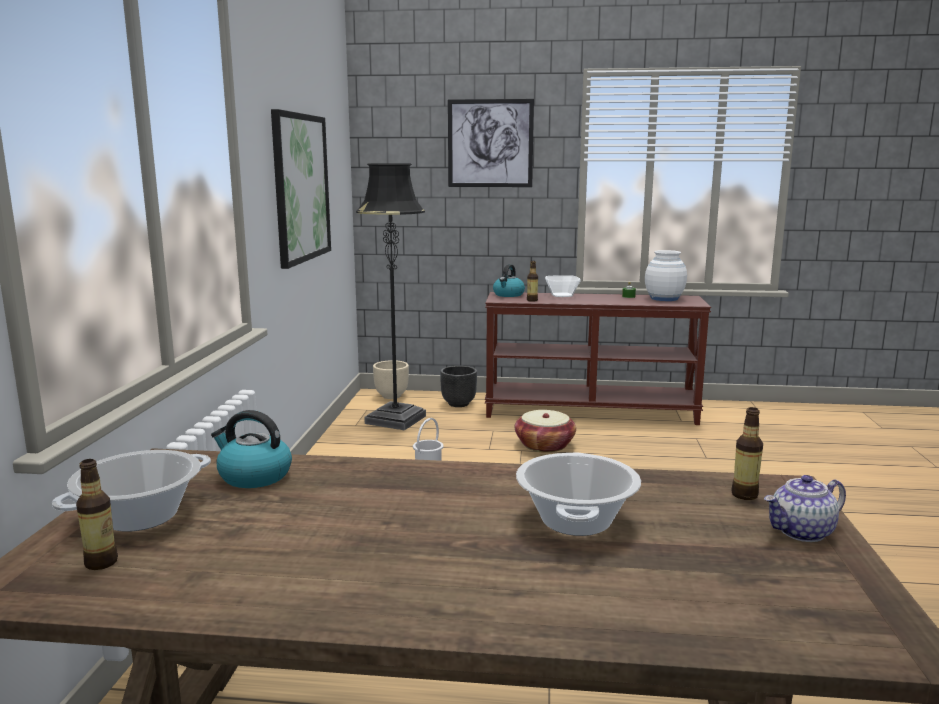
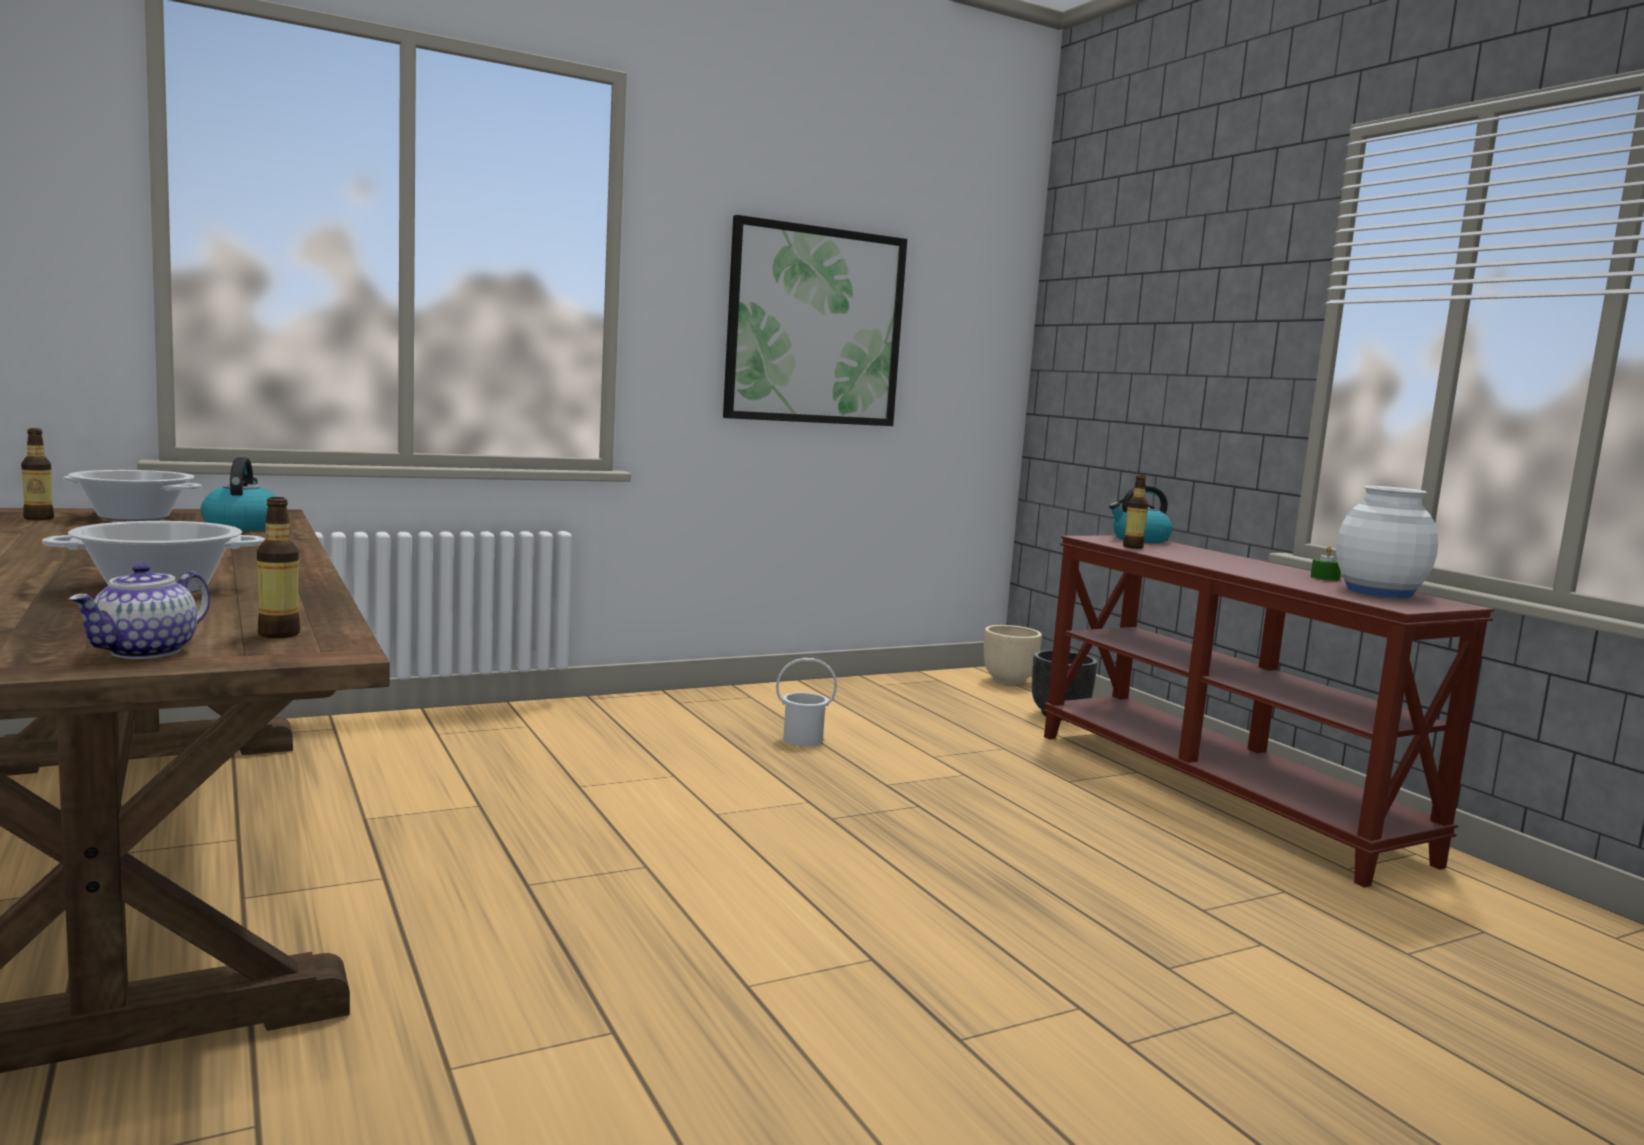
camera: 55 degrees right, 5 degrees down
black floor lamp [356,163,426,430] -> none
picture [448,99,534,187] -> none
basket [515,410,576,453] -> none
bowl [545,275,581,297] -> none
teapot [764,475,846,542] -> teapot turned 105 degrees counterclockwise [69,563,210,659]

